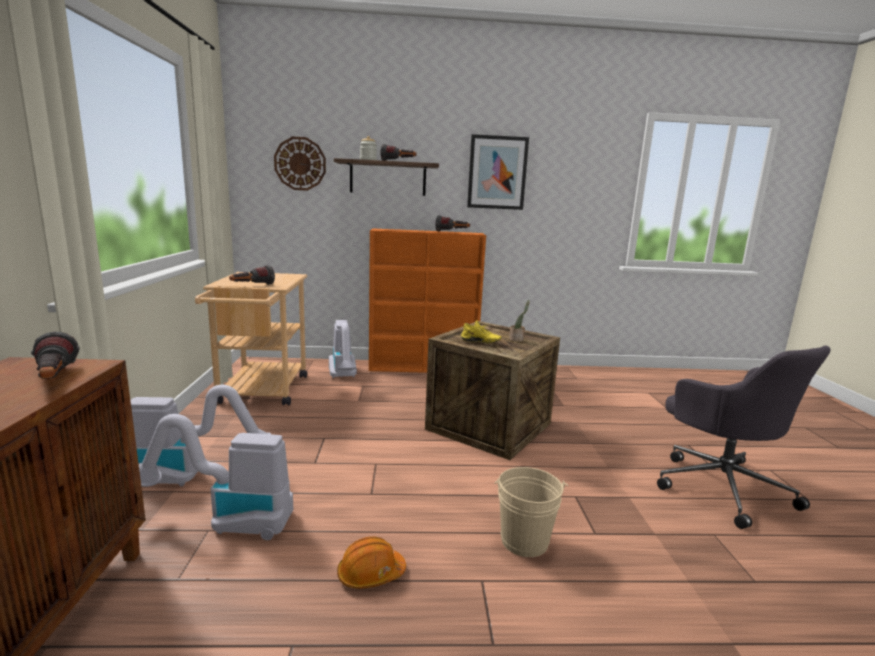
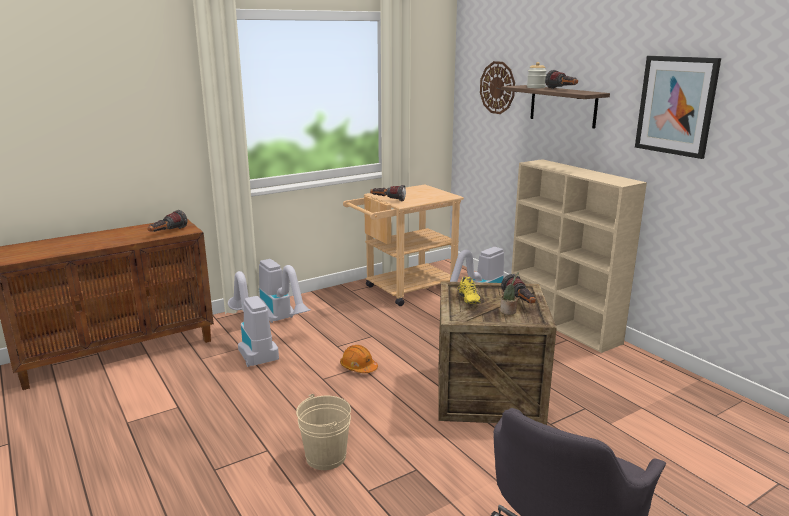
camera: 60 degrees right, 5 degrees up
orange hard hat [337,536,406,588] -> orange hard hat moved to [340,345,378,373]
orange bookcase [369,228,486,373] -> beige bookcase [511,159,647,353]
flashlight [435,215,470,232] -> flashlight moved to [501,274,536,303]

